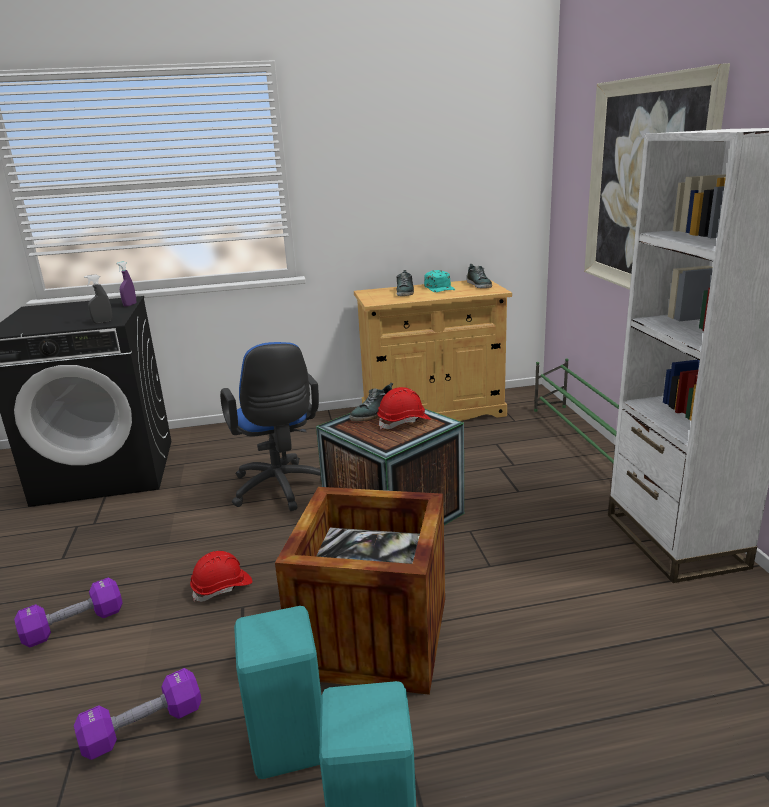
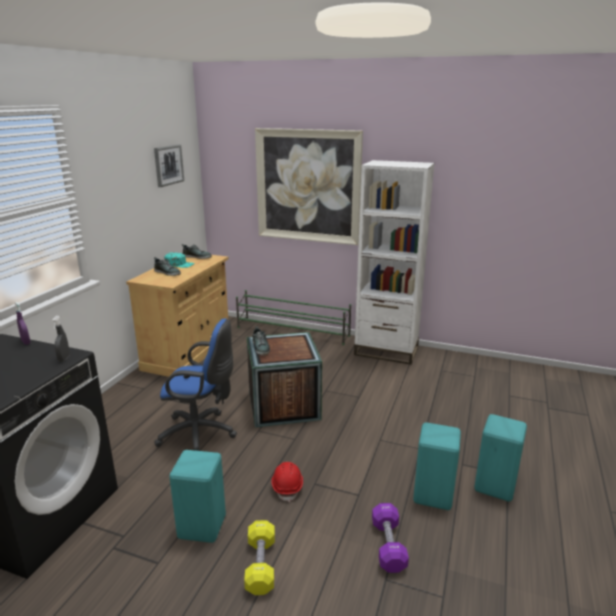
camera: 60 degrees left, 0 degrees up
purple dumbbell [14,578,123,648] -> yellow dumbbell [244,520,275,595]
crate [275,487,445,695] -> none
red hard hat [377,387,431,429] -> none
none -> picture [154,144,184,187]
none -> turquoise stool [169,450,226,543]

